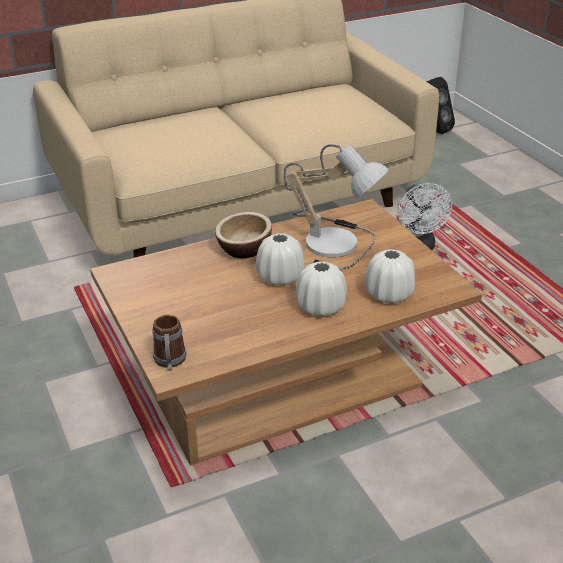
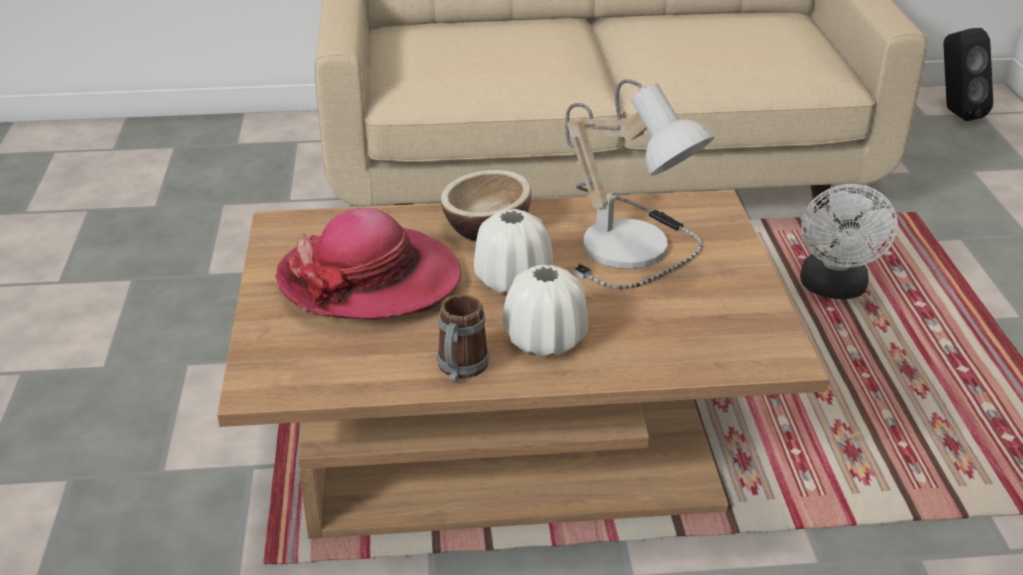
camera: 20 degrees right, 0 degrees up
mug [153,315,187,370] -> mug moved to [437,295,489,382]
white vase [365,249,415,303] -> none
none -> hat [276,208,461,320]

